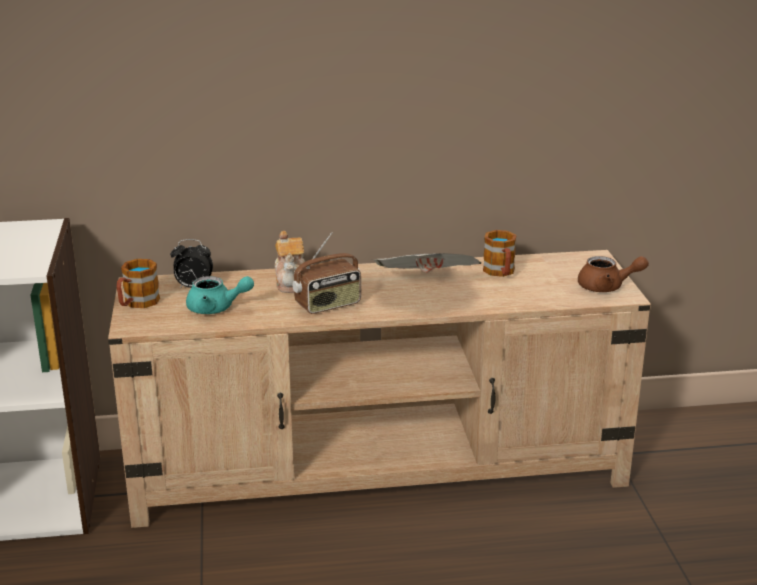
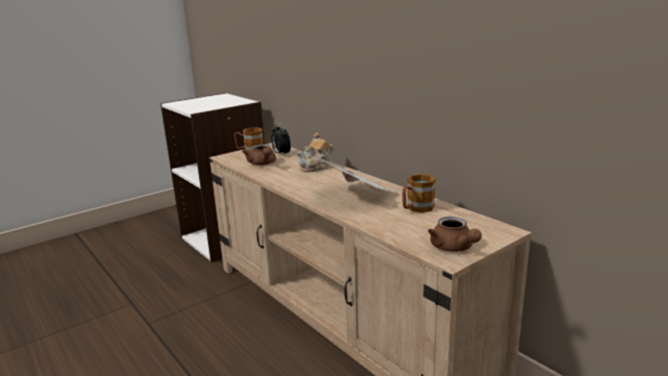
camera: 60 degrees right, 5 degrees down
turquoise teapot [186,276,254,314] -> brown teapot [242,144,276,165]
radio [292,232,361,314] -> none

